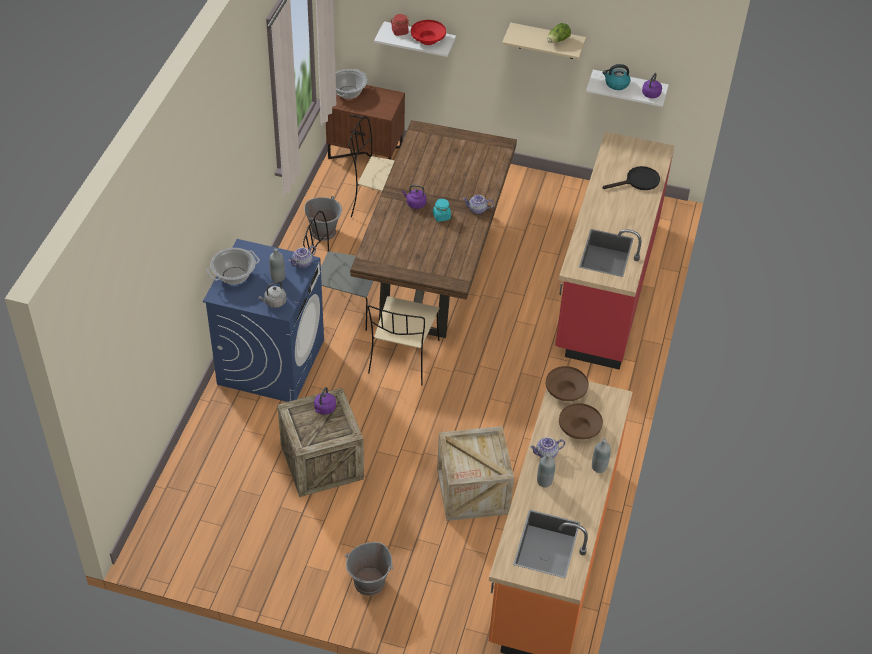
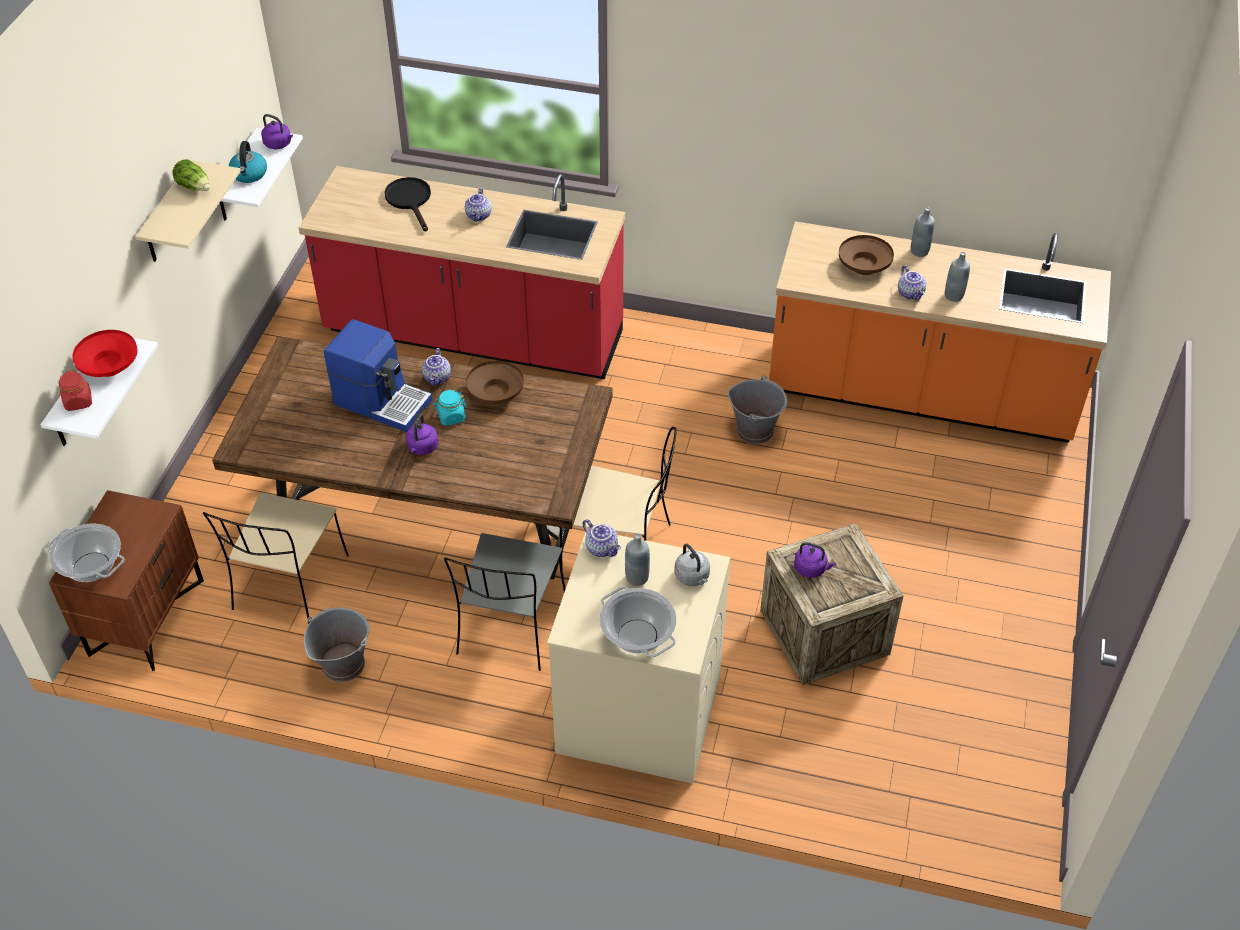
camera: 90 degrees left, 0 degrees up
blue washing machine [203,239,324,402] -> beige washing machine [547,529,730,784]
grey bucket [345,542,393,596] -> grey bucket moved to [728,375,787,444]
crate [437,426,514,521] -> none
brown bowl [546,366,589,401] -> brown bowl moved to [466,361,524,404]
none -> coffee machine [324,319,432,432]
none -> teapot [465,188,491,222]

